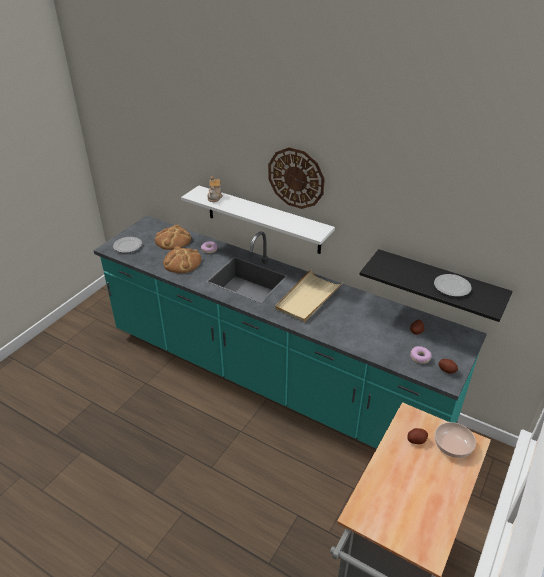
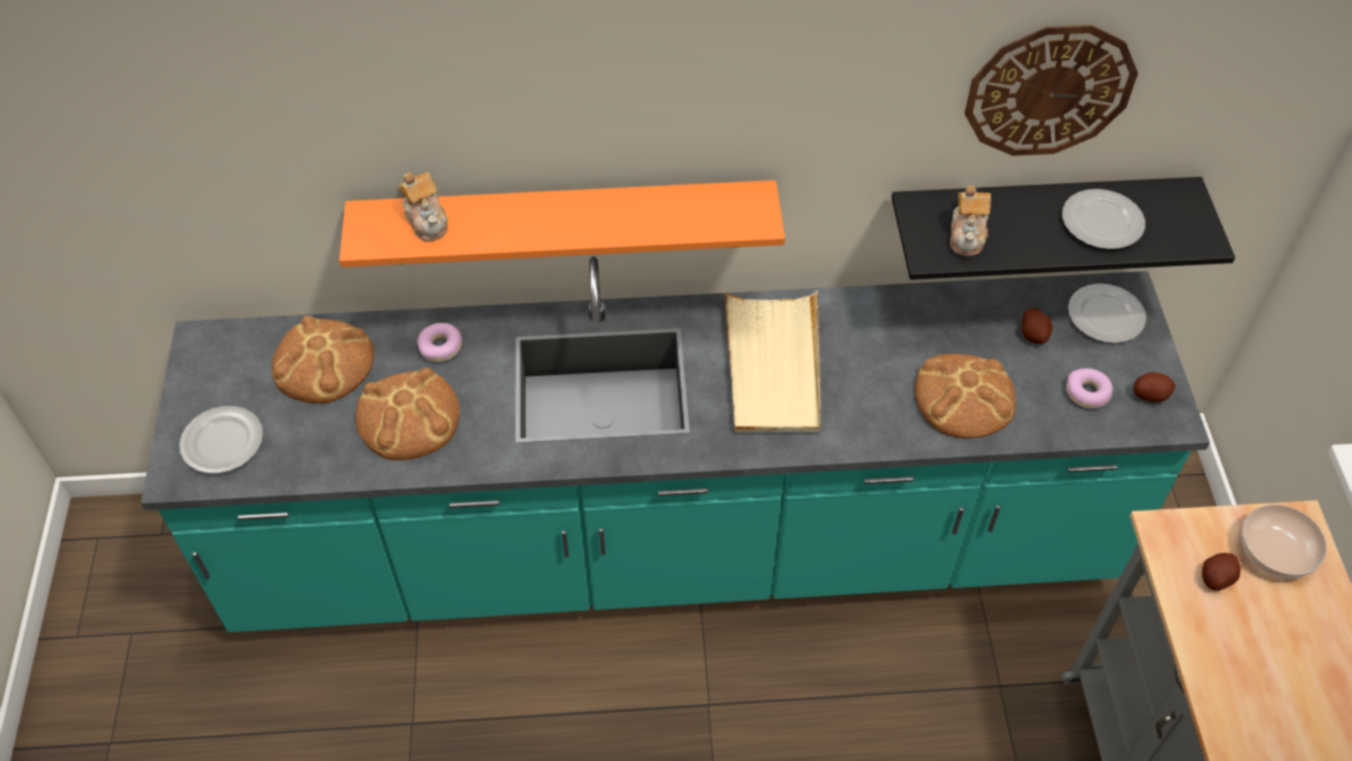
camera: 35 degrees left, 15 degrees up
white shelf [181,185,335,254] -> orange shelf [339,180,785,267]
wall clock [268,147,325,209] -> wall clock moved to [965,25,1138,156]
none -> bread [915,354,1016,439]
none -> teapot [950,186,991,256]
none -> plate [1068,284,1146,343]

